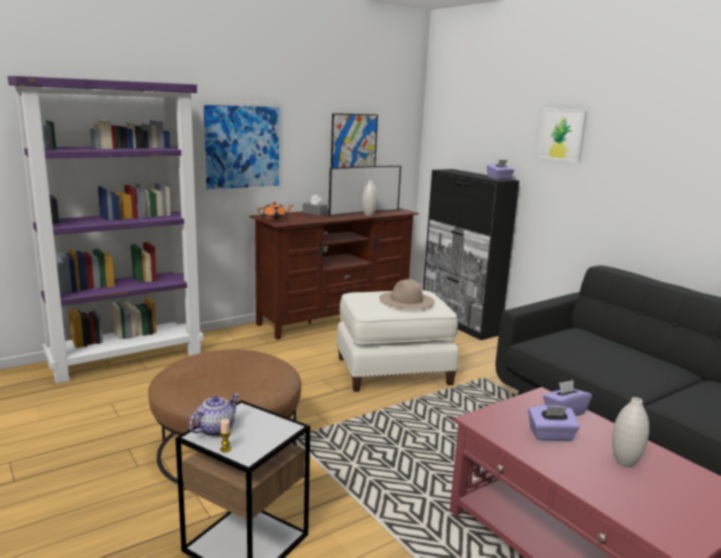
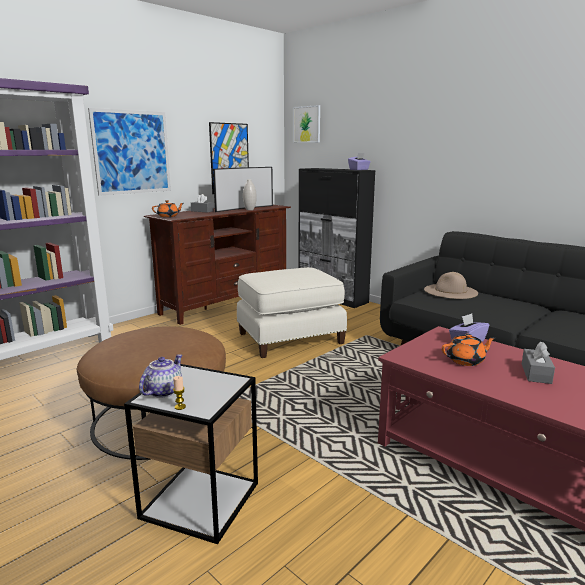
camera: 10 degrees left, 0 degrees up
beige hat [379,279,435,310] -> beige hat moved to [424,272,478,299]
purple tissue box [528,405,580,441] -> orange teapot [442,334,495,366]
picture [538,108,587,162] -> picture moved to [293,105,320,143]
white vase [612,397,649,467] -> grey tissue box [522,342,555,384]

